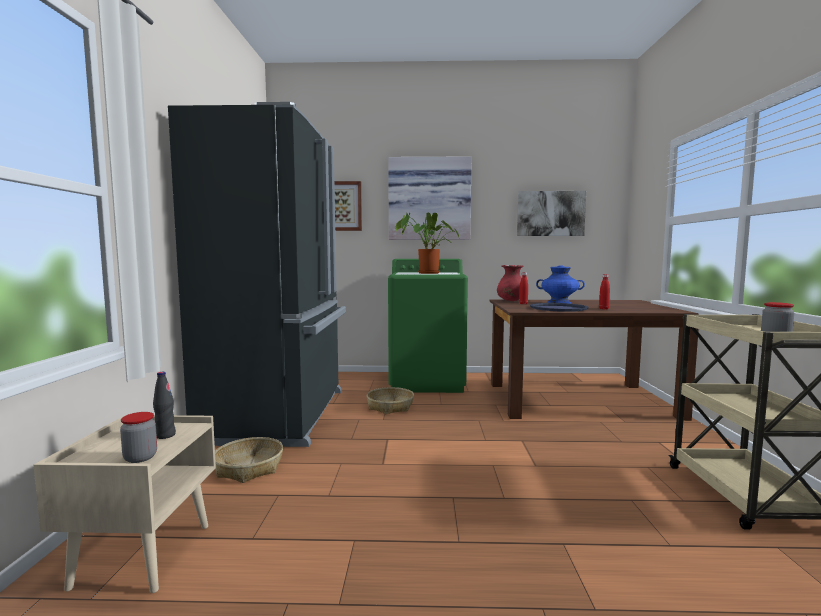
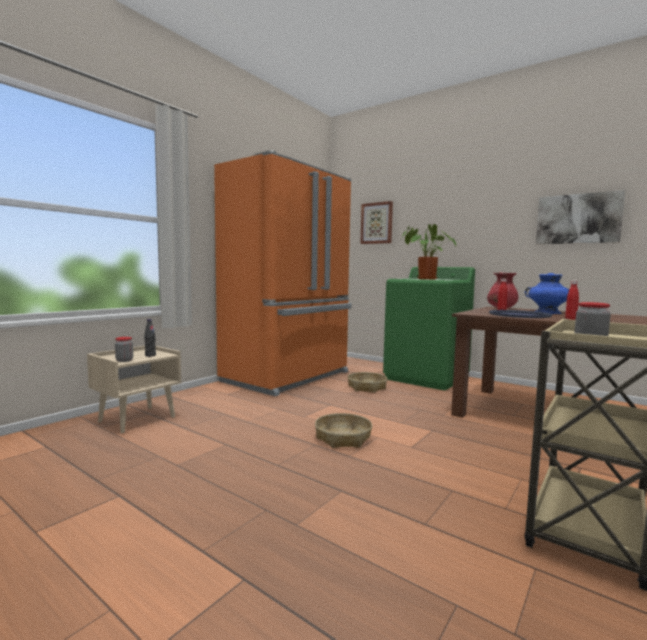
camera: 35 degrees right, 0 degrees up
black fridge [168,102,346,447] -> orange fridge [214,150,352,396]
basket [215,437,283,483] -> basket moved to [315,413,372,448]
picture [388,156,472,240] -> none

